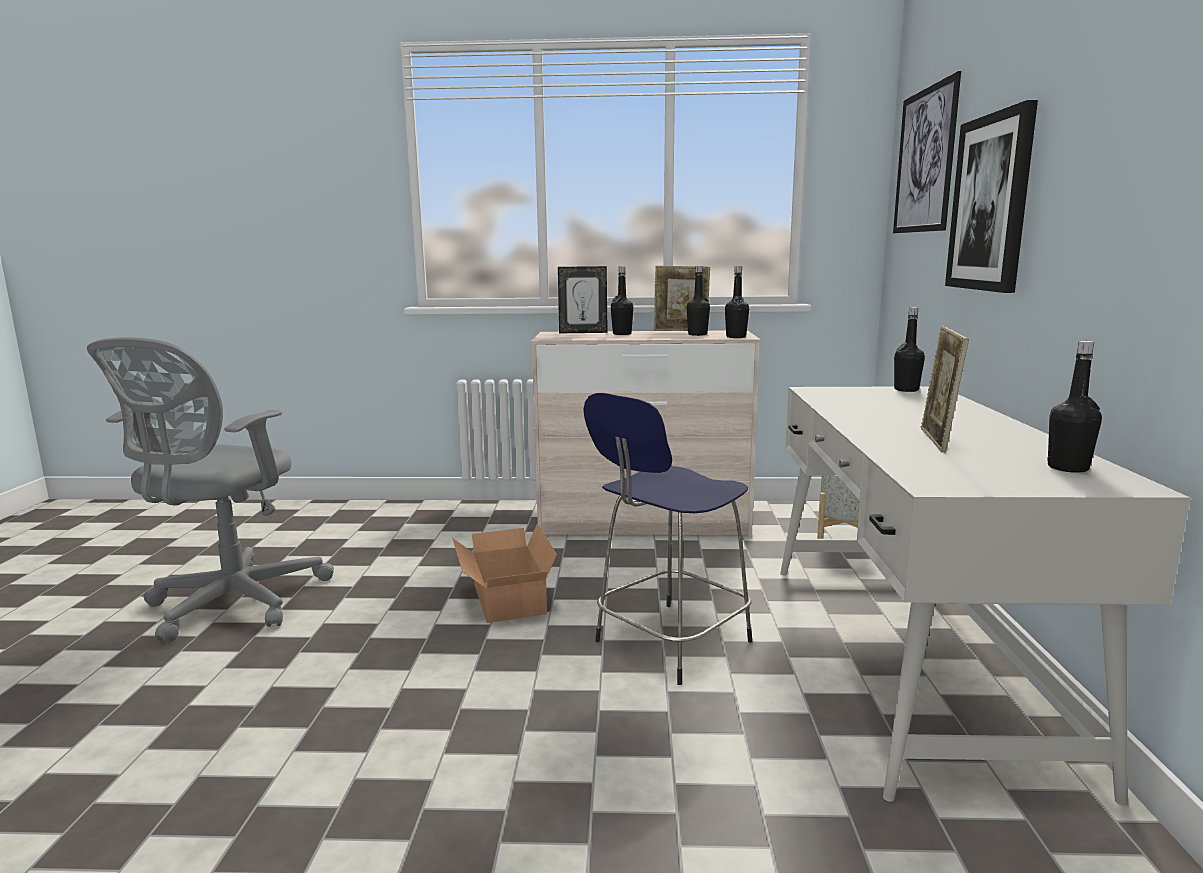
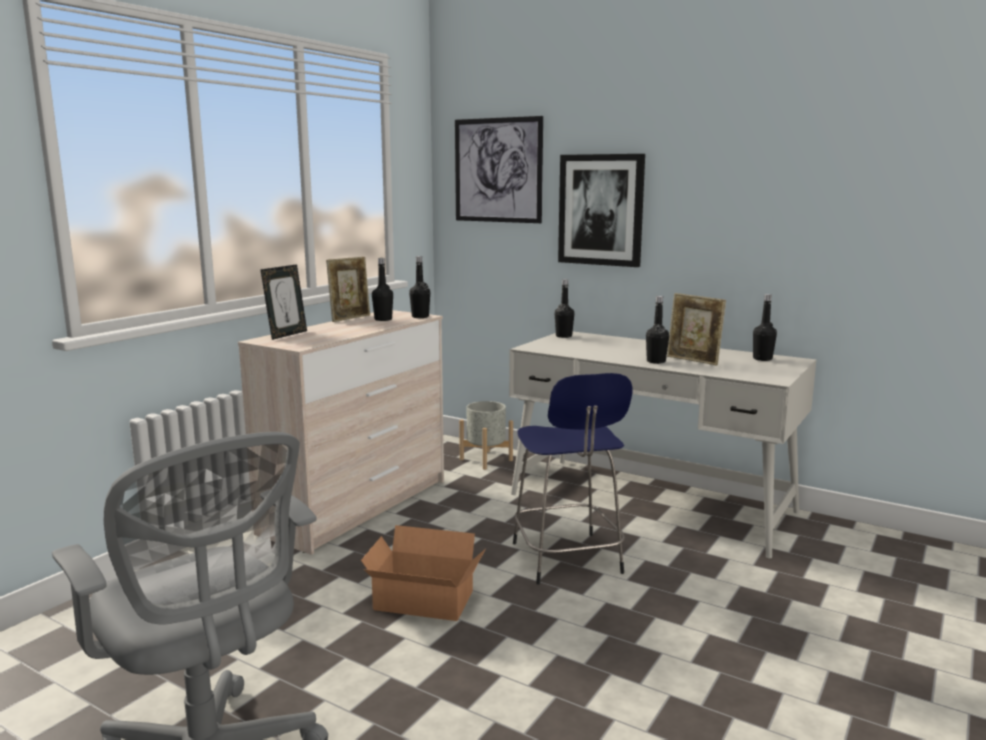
camera: 60 degrees left, 0 degrees up
black bottle [611,267,634,335] -> black bottle moved to [646,296,669,364]

